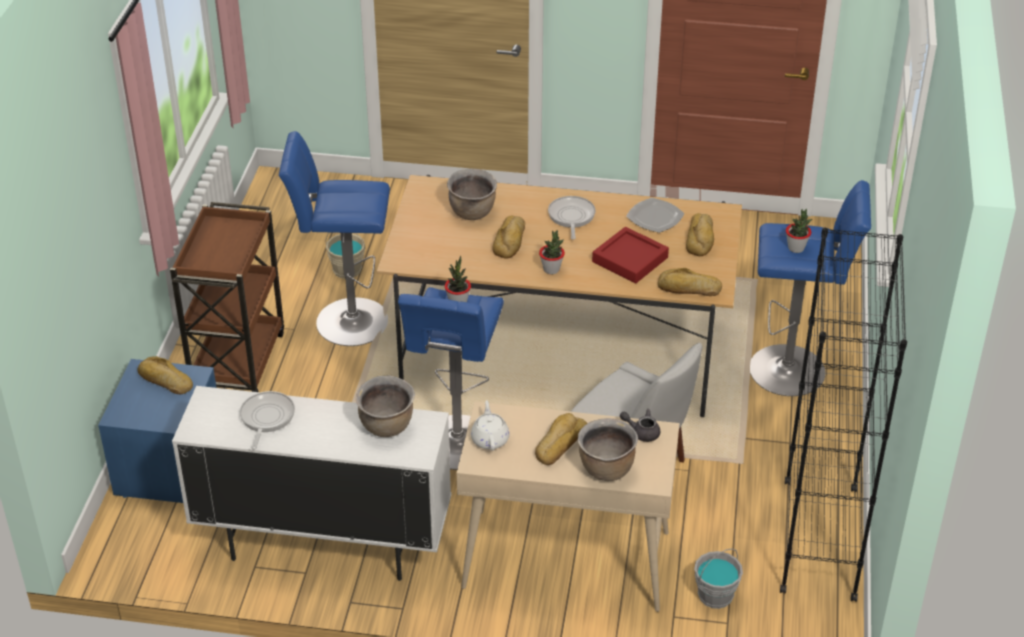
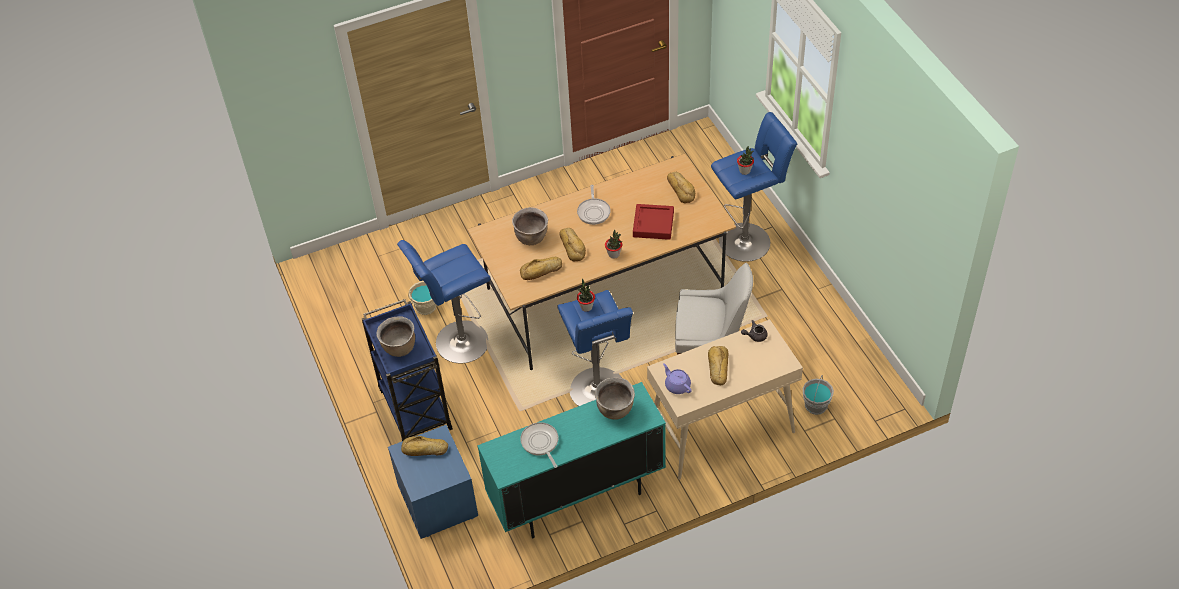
camera: 30 degrees left, 10 degrees up
brown cart [170,202,284,392] -> blue cart [362,299,453,441]
white cabinet [172,386,451,581] -> turquoise cabinet [477,382,666,538]
white teapot [471,400,509,451] -> purple teapot [663,363,692,394]
frying pan [548,196,596,240] -> frying pan turned 150 degrees counterclockwise [577,185,611,225]
brown cooking pot [578,418,638,481] -> brown cooking pot moved to [376,316,415,357]
plate [626,198,685,233] -> none
bread [658,268,722,296] -> bread moved to [520,257,562,280]
black bookcase [780,227,907,602] -> none

